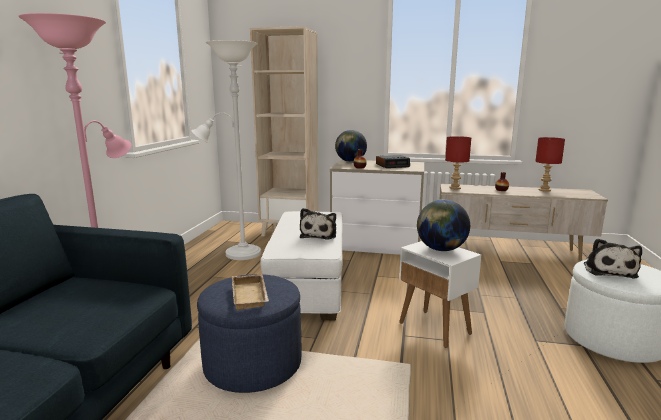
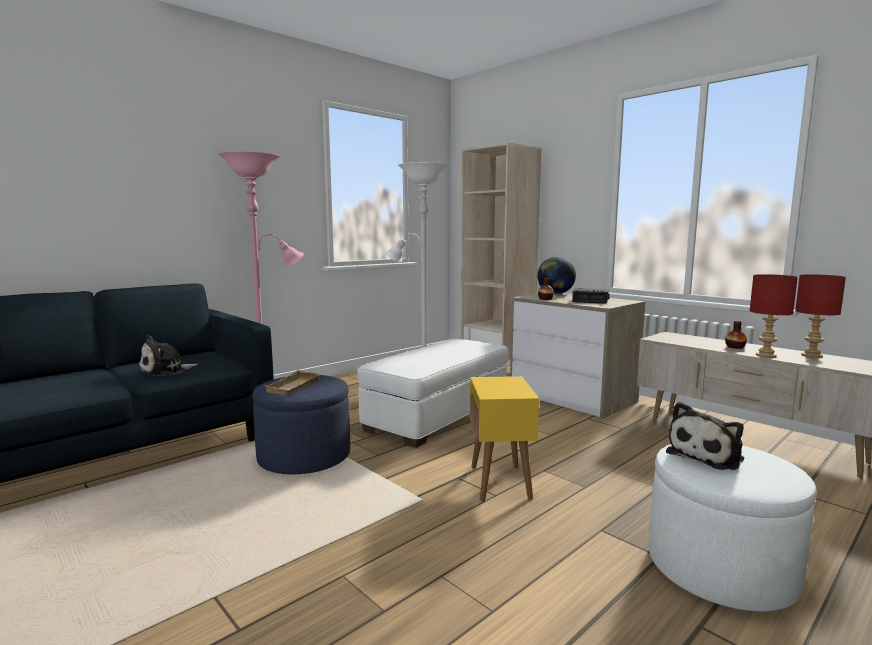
camera: 35 degrees right, 5 degrees down
plush toy [300,208,336,240] -> plush toy moved to [138,335,198,376]
white side table [399,241,481,348] -> yellow side table [469,376,539,501]
globe [417,200,470,251] -> none
red table lamp [445,136,471,189] -> red table lamp moved to [750,274,798,358]

